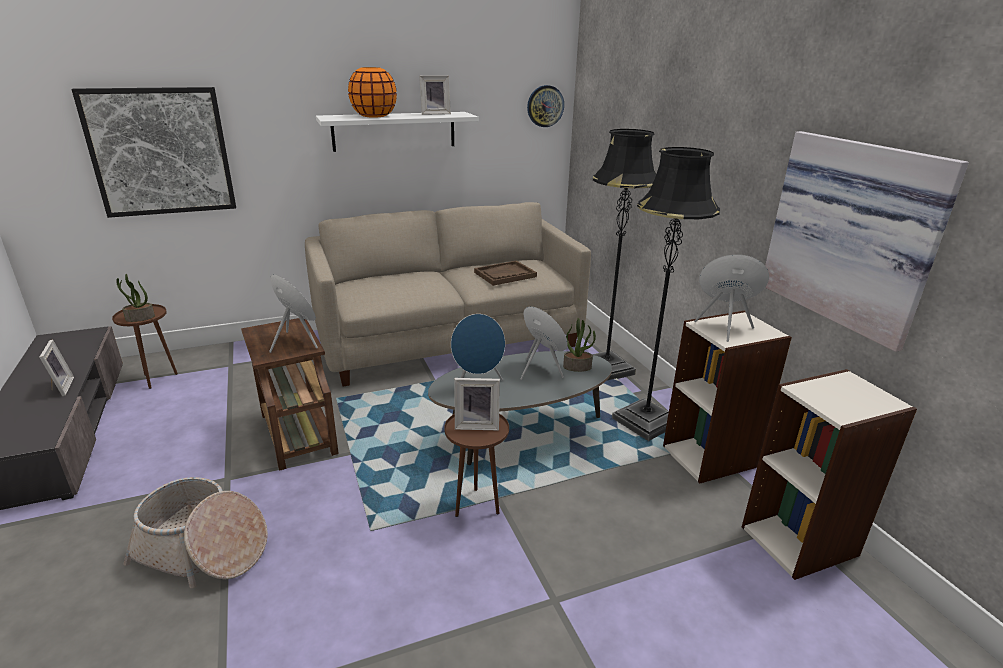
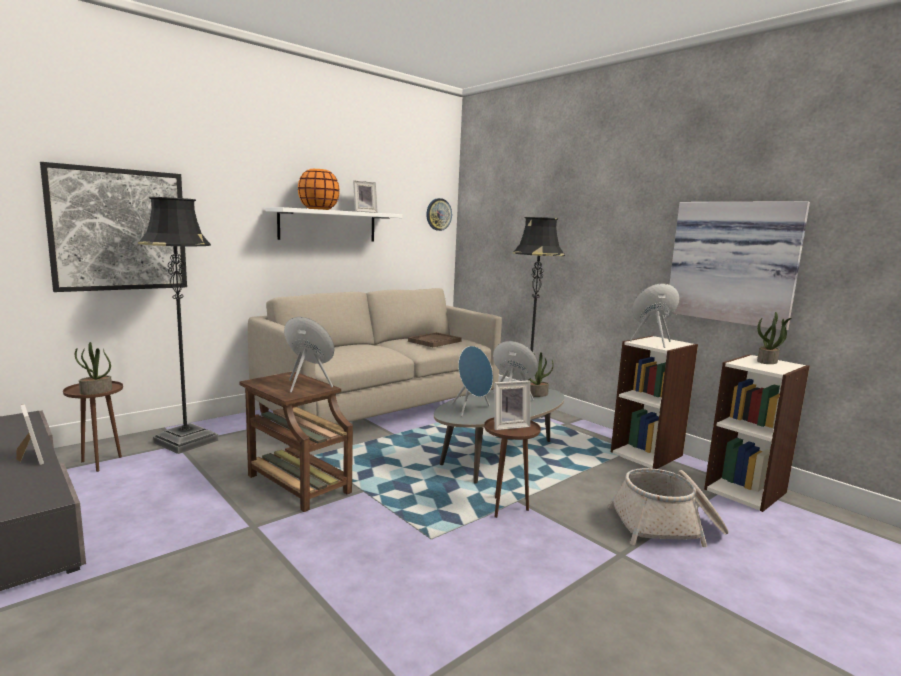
camera: 20 degrees left, 15 degrees down
basket [123,477,268,588] -> basket moved to [608,468,729,547]
black floor lamp [612,147,720,441] -> black floor lamp moved to [138,197,218,454]
none -> potted plant [757,312,791,364]

